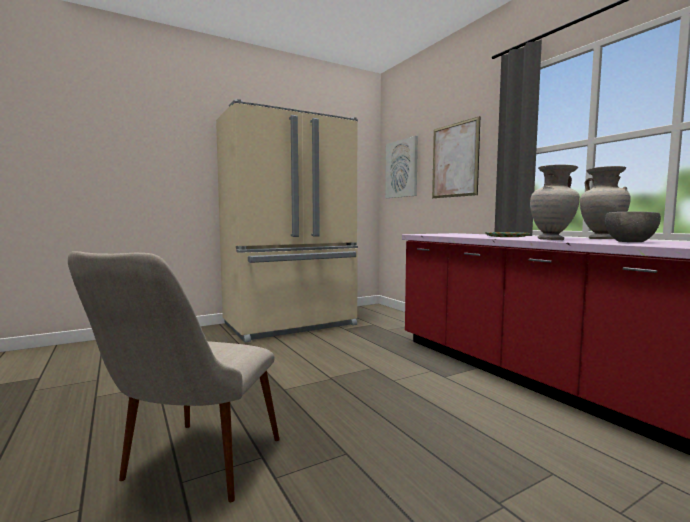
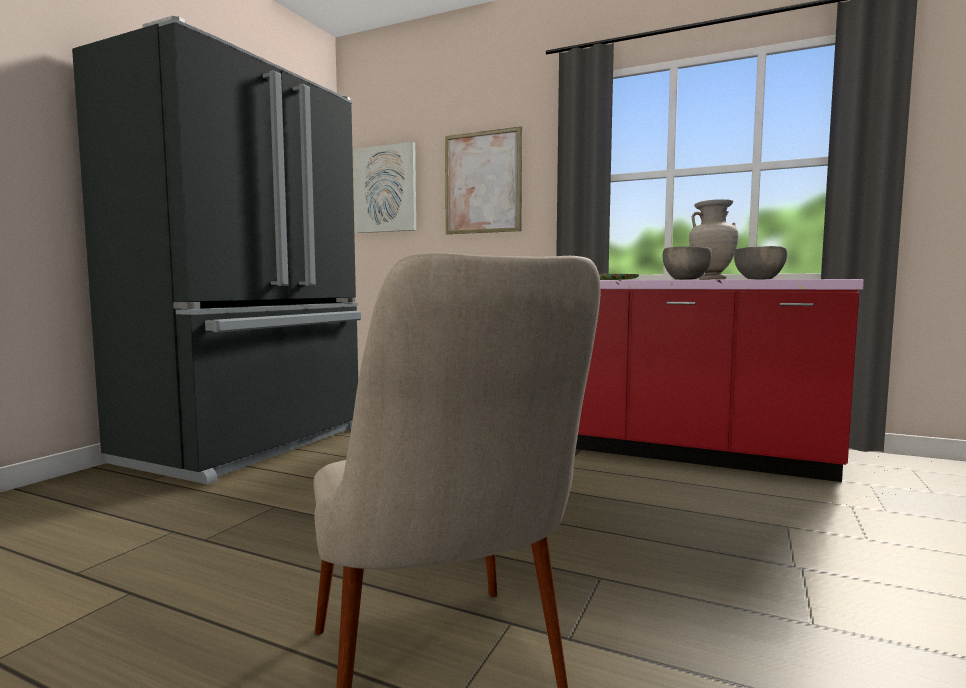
camera: 35 degrees left, 0 degrees up
beige fridge [216,99,358,342] -> black fridge [72,16,361,485]
beige vase [530,164,580,240] -> grey bowl [663,247,712,280]

